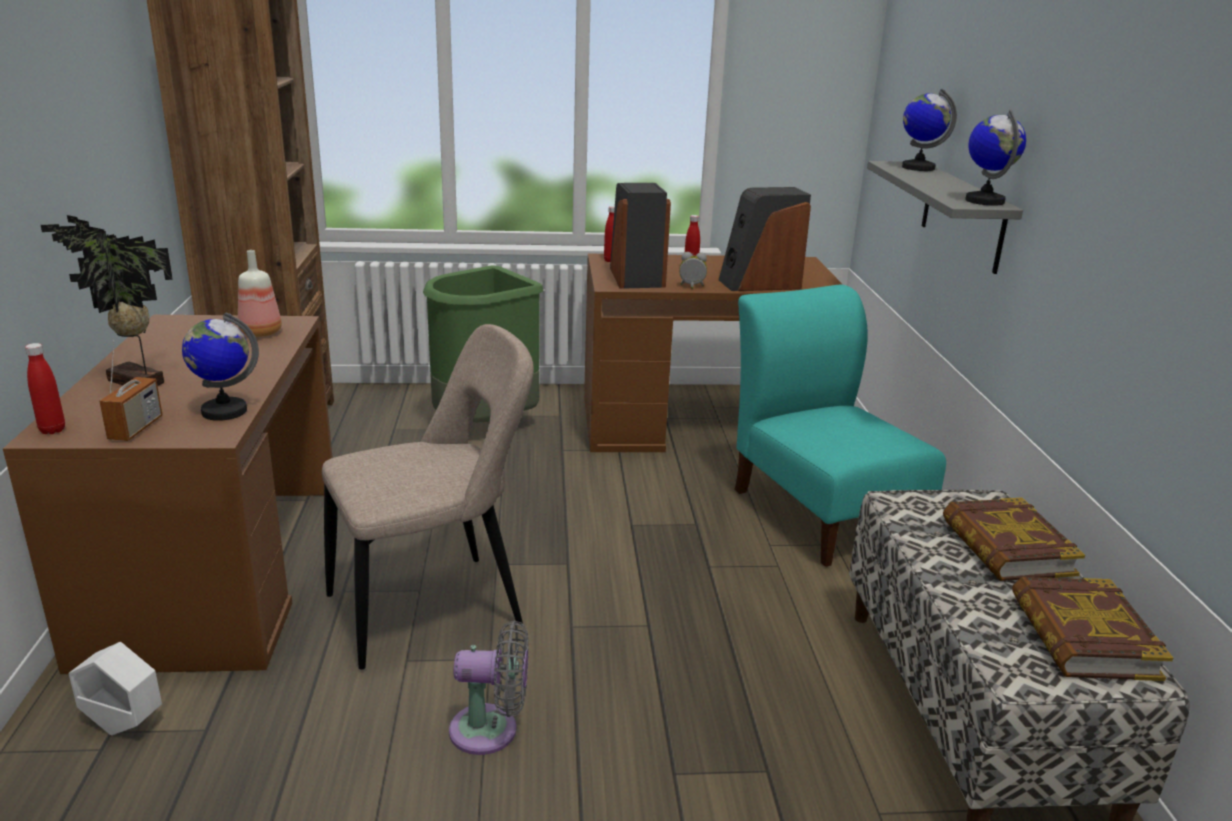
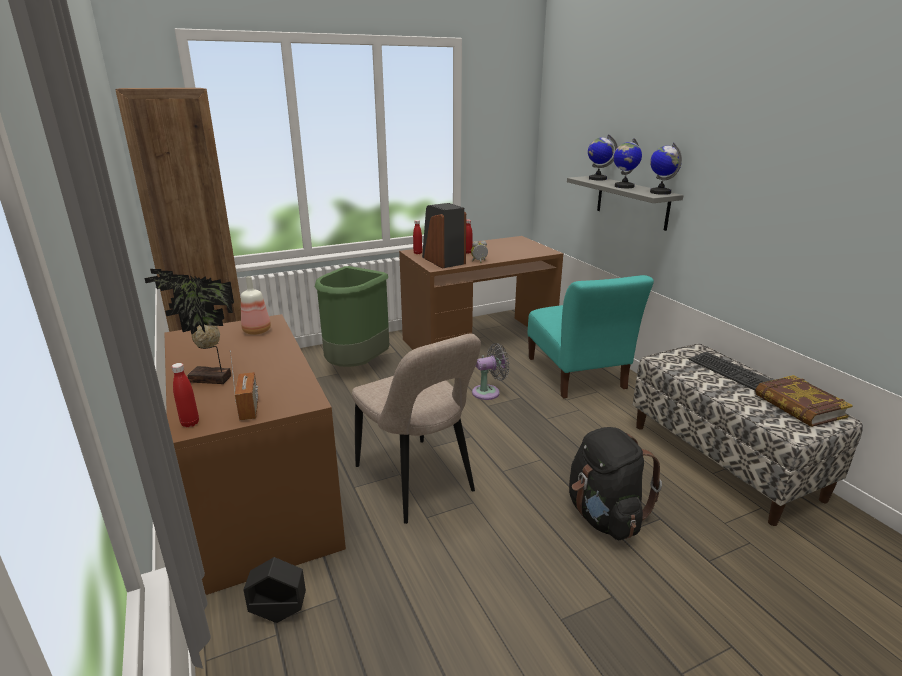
camera: 20 degrees left, 0 degrees up
white planter [69,642,162,735] -> black planter [243,557,306,623]
globe [182,313,259,421] -> globe moved to [613,138,642,188]
beige chair [322,324,534,670] -> beige chair turned 105 degrees clockwise [352,333,481,524]
grey fan [449,620,529,755] -> grey fan moved to [472,343,510,400]
speaker [719,187,811,291] -> none
turquoise chair [734,285,946,567] -> turquoise chair turned 150 degrees counterclockwise [528,275,654,398]
book [943,498,1085,581] -> keyboard [688,352,771,390]
none -> black backpack [569,427,662,540]

